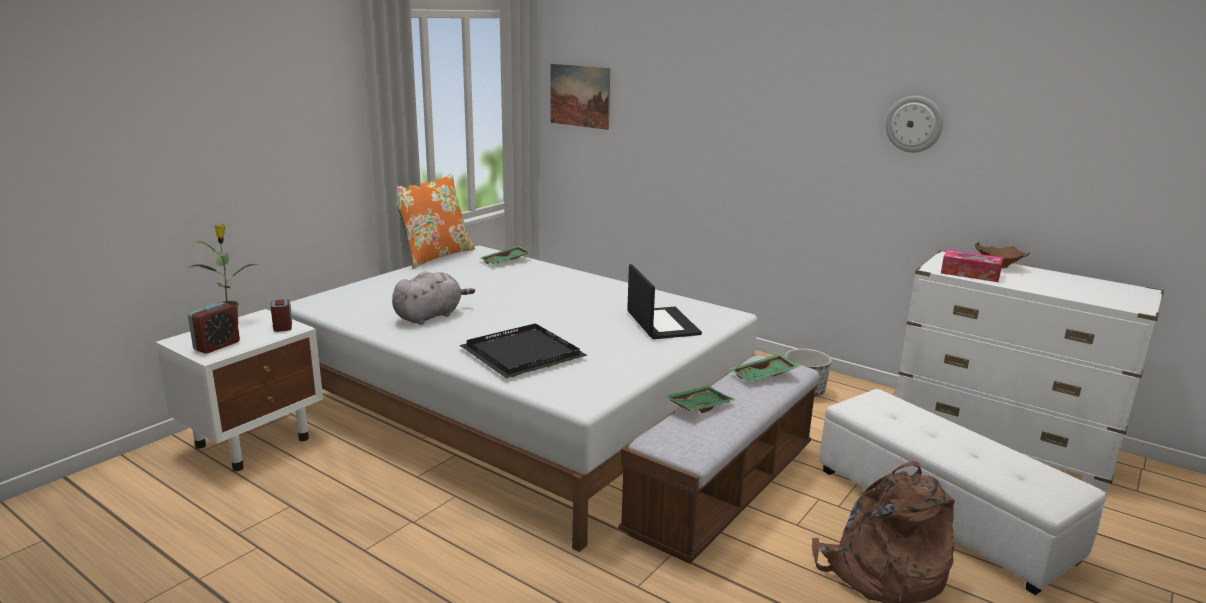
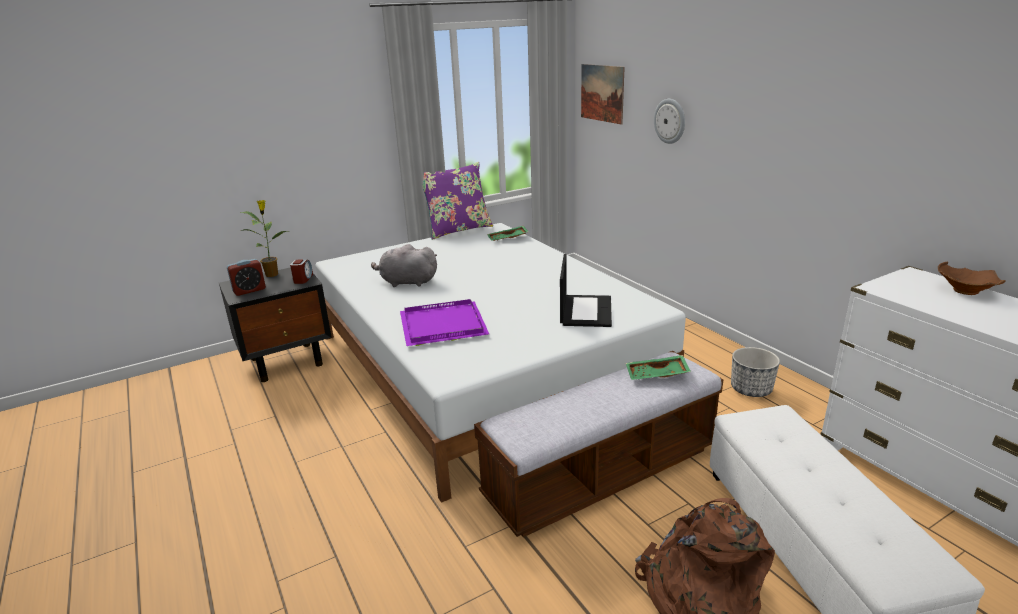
camera: 25 degrees right, 5 degrees up
white nightstand [155,309,323,471] -> black nightstand [219,267,332,382]
grey plush toy [392,271,475,325] -> grey plush toy turned 150 degrees counterclockwise [371,244,437,287]
orange pillow [397,174,475,269] -> purple pillow [423,162,493,240]
black tray [459,323,587,378] -> purple tray [400,299,489,346]
green tray [665,386,735,413] -> none
wall clock [885,96,943,153] -> wall clock moved to [654,99,685,144]
tissue box [941,249,1004,282] -> none

